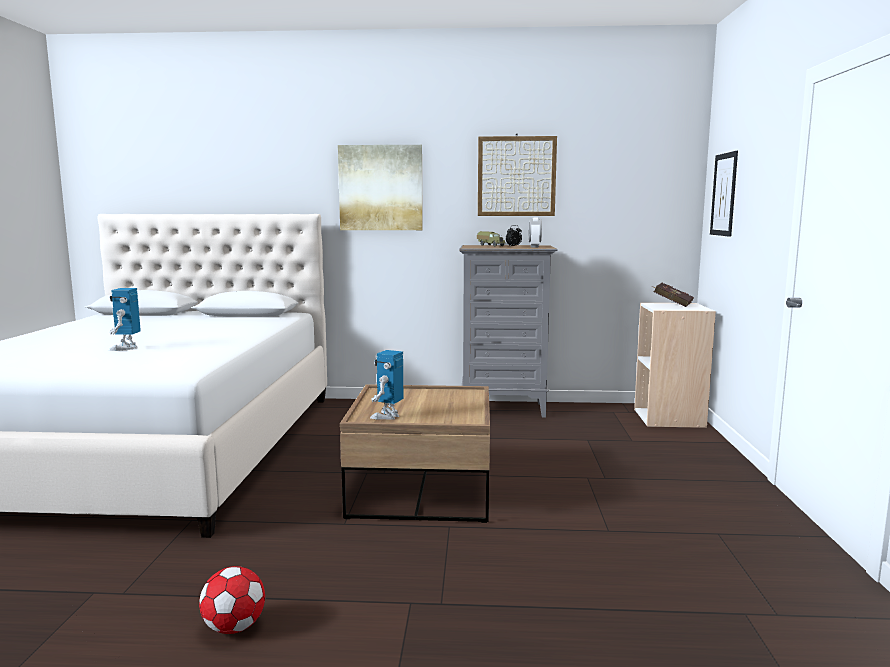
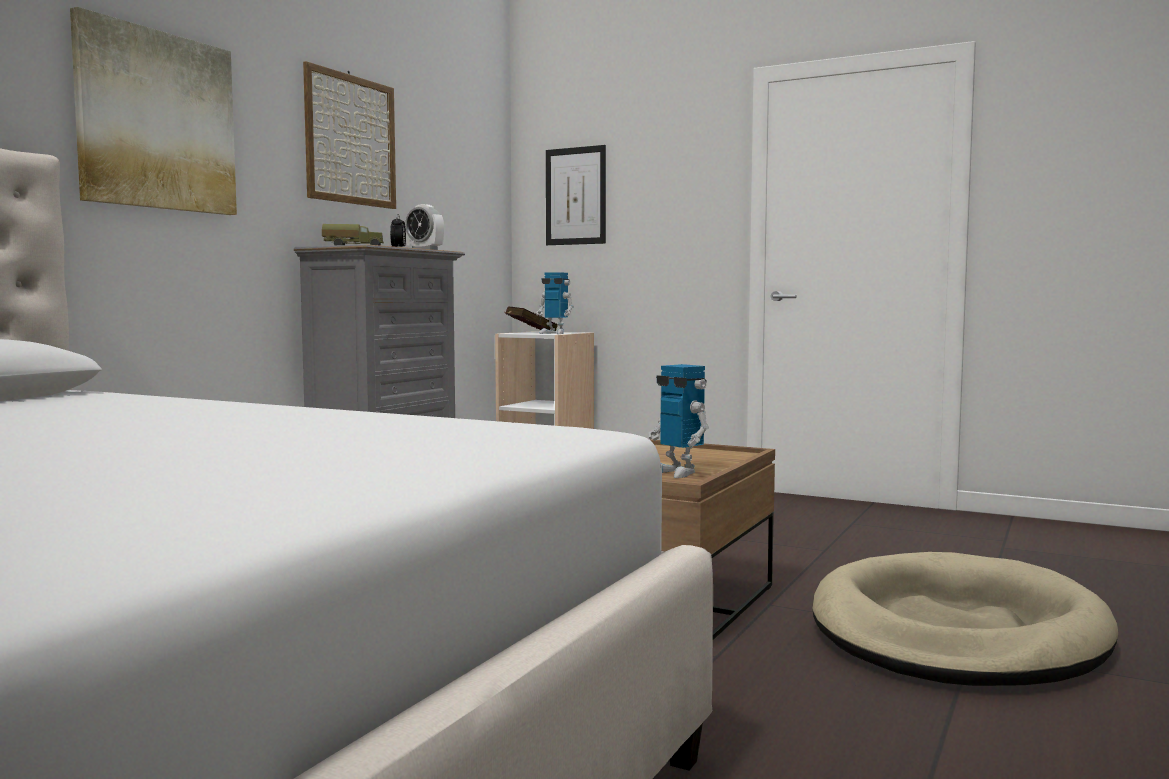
camera: 65 degrees left, 5 degrees down
toy robot [109,288,140,351] -> toy robot moved to [536,272,574,334]
football [199,566,265,634] -> none
none -> beige dog bed [812,552,1118,686]

